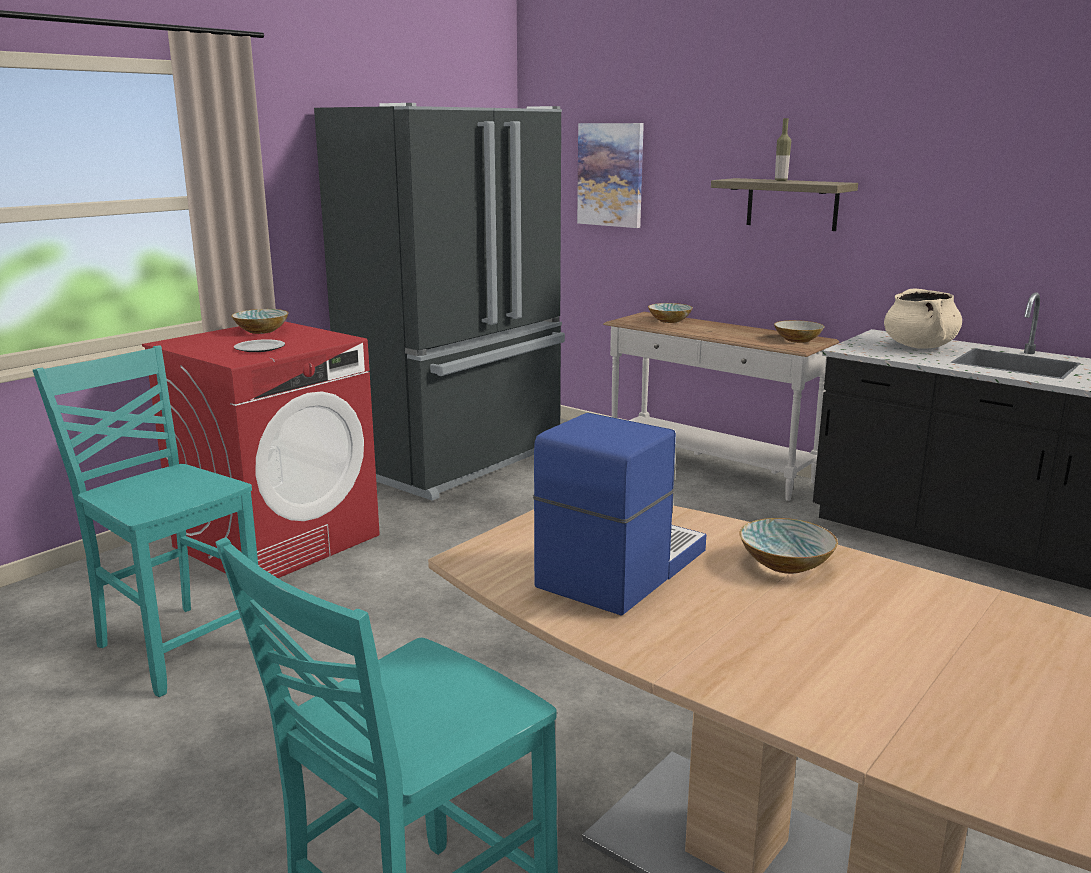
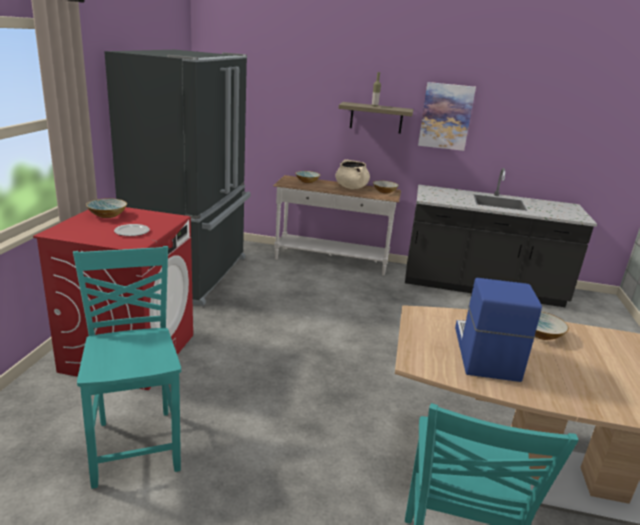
camera: 30 degrees left, 5 degrees up
turquoise chair [33,346,263,697] -> turquoise chair turned 60 degrees clockwise [73,246,181,489]
picture [577,123,644,228] -> picture moved to [418,82,476,151]
beige cooking pot [884,288,962,349] -> beige cooking pot moved to [336,160,370,189]

